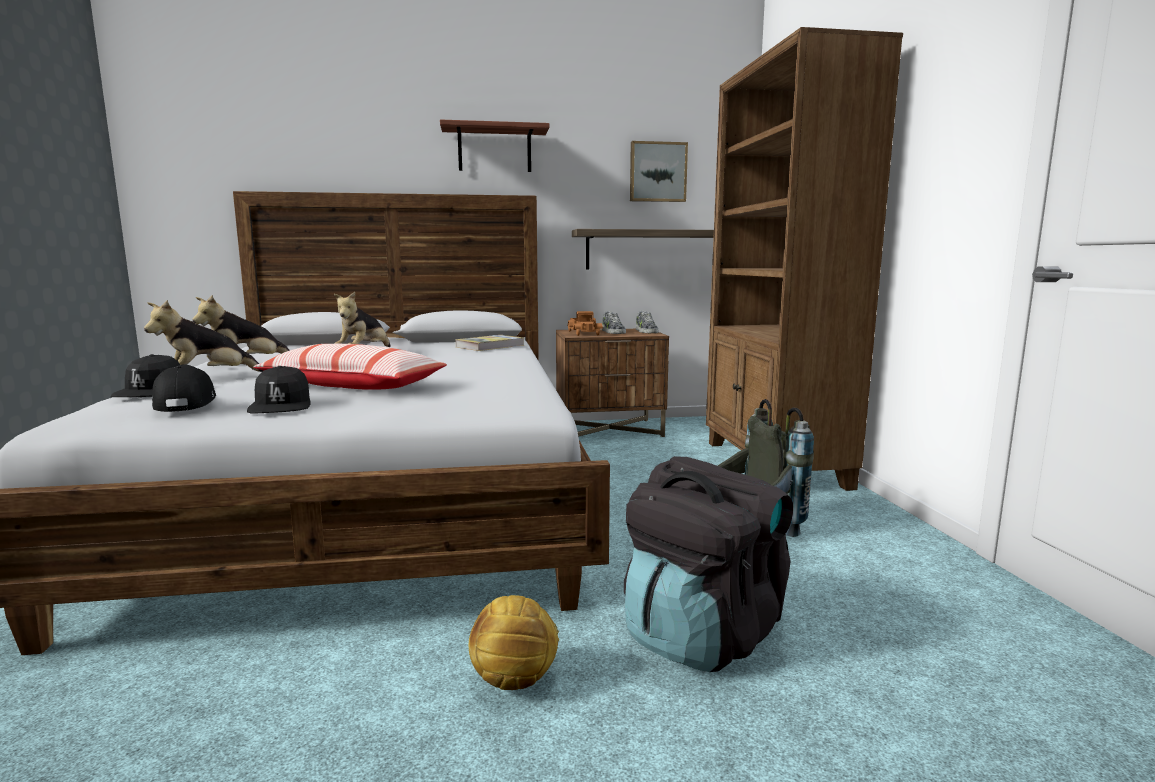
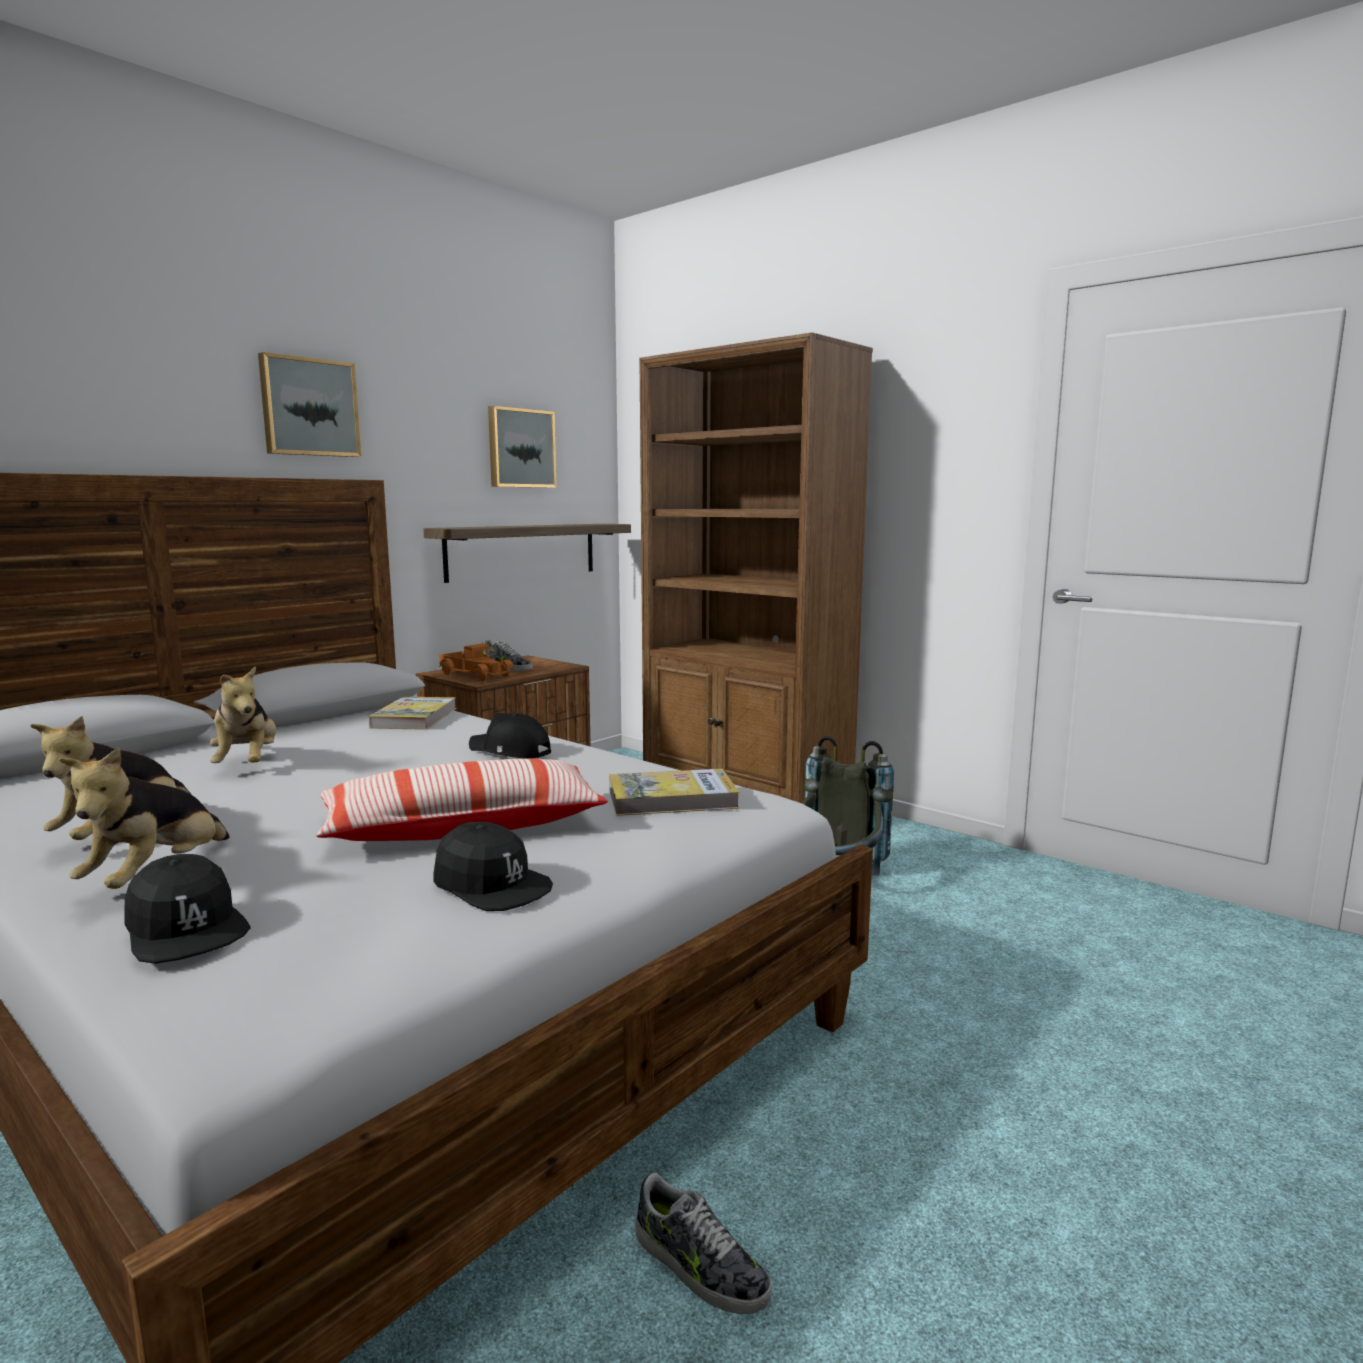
camera: 40 degrees left, 0 degrees up
black cap [152,364,216,412] -> black cap moved to [469,713,551,758]
shelf [440,119,550,172] -> picture [258,352,361,457]
football [469,595,559,690] -> none
black backpack [624,456,793,672] -> none
shoe [636,311,659,333] -> shoe moved to [635,1173,772,1315]
none -> book [609,769,740,816]

